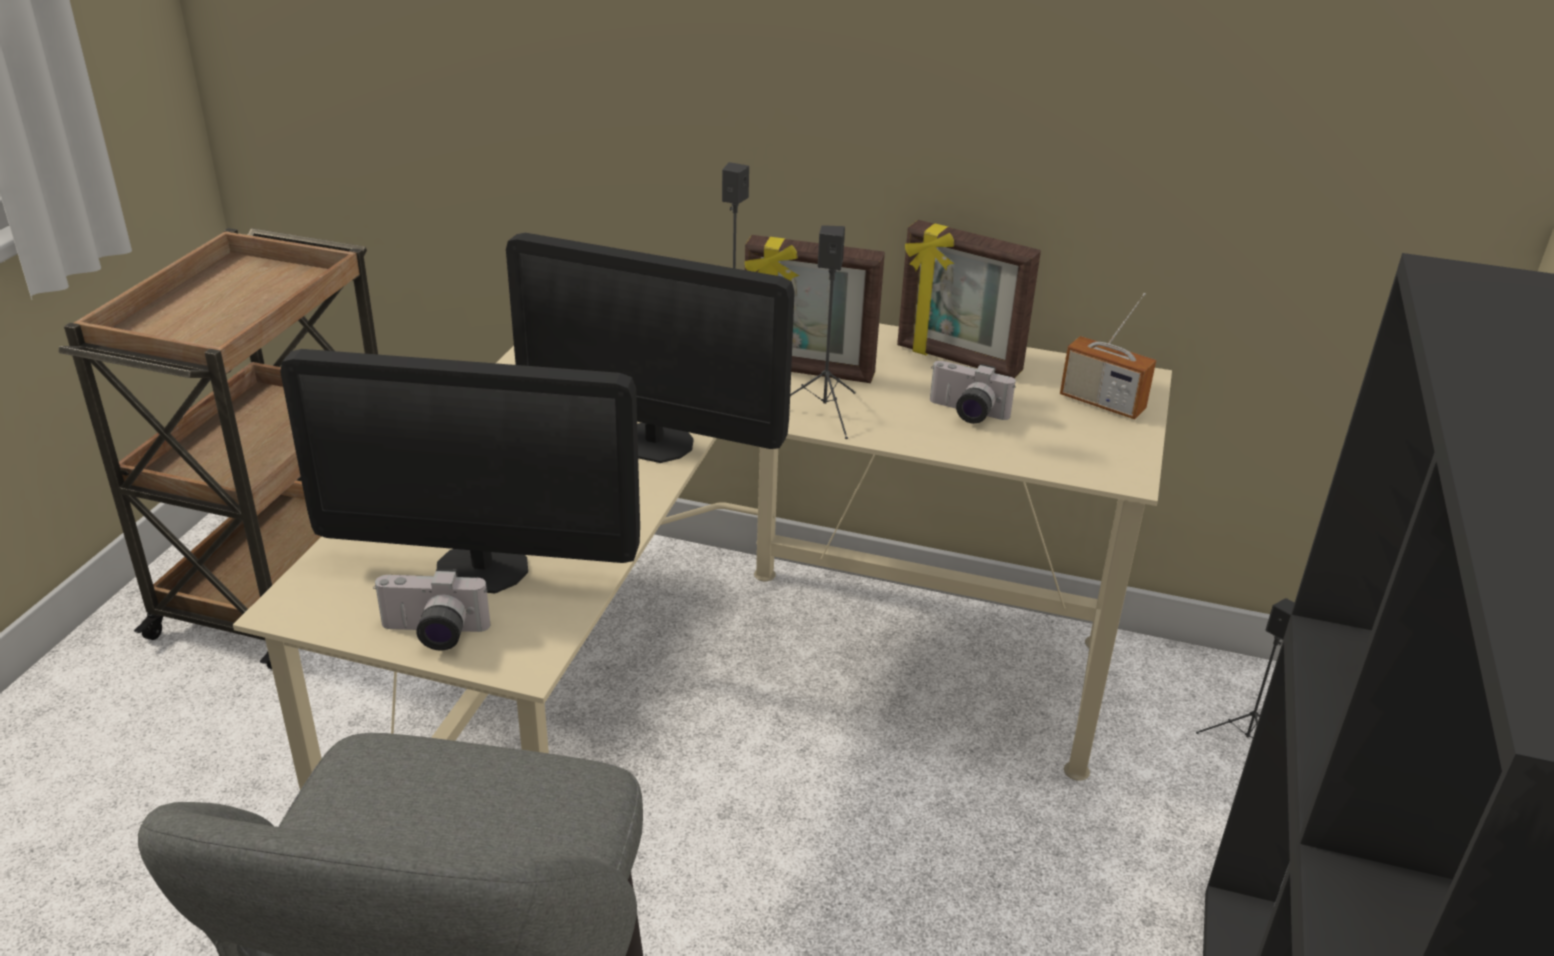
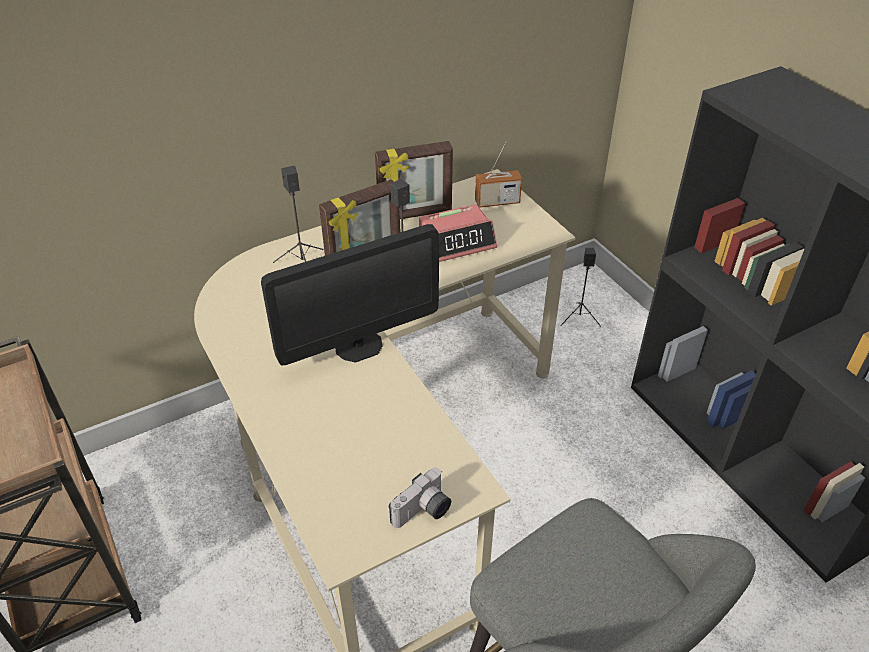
camera: 45 degrees left, 10 degrees up
monitor [280,349,640,593] -> none
camera [930,361,1016,424] -> alarm clock [419,204,497,262]

